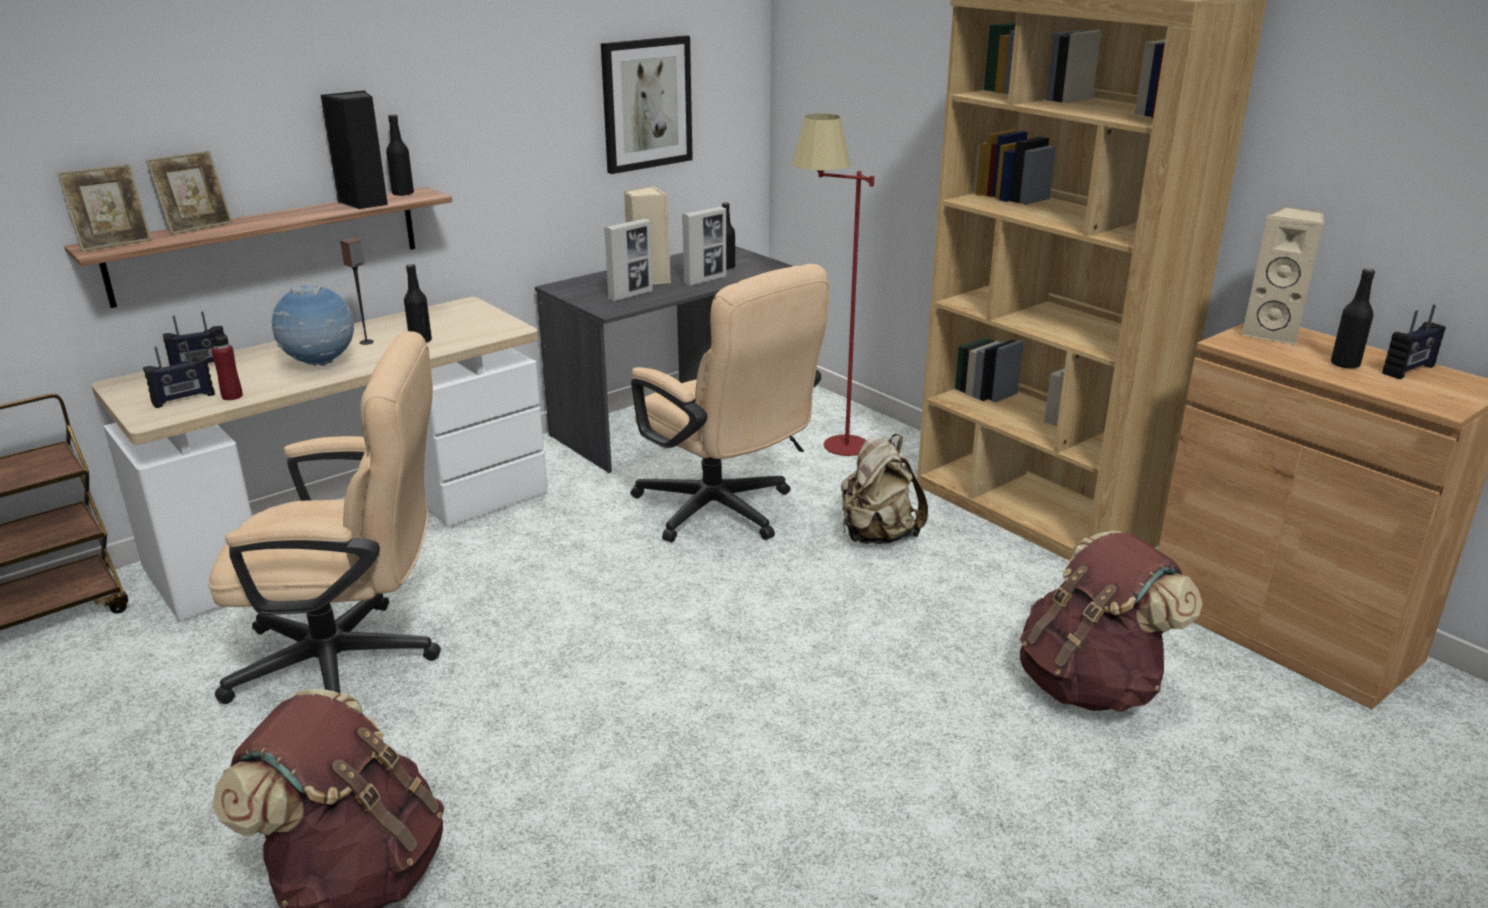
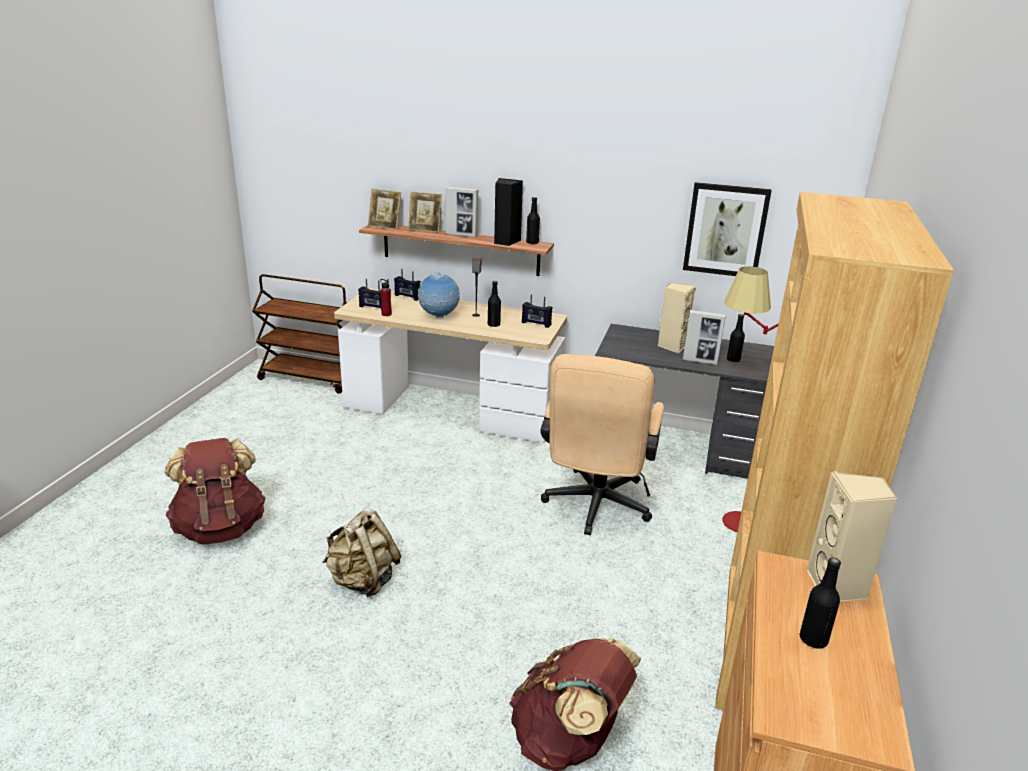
camera: 55 degrees right, 0 degrees up
beige office chair [208,331,441,704] -> none
picture frame [604,219,653,302] -> picture frame moved to [446,187,478,238]
beige backpack [841,434,928,544] -> beige backpack moved to [322,507,401,598]
radio [1382,305,1446,379] -> radio moved to [522,294,552,328]

